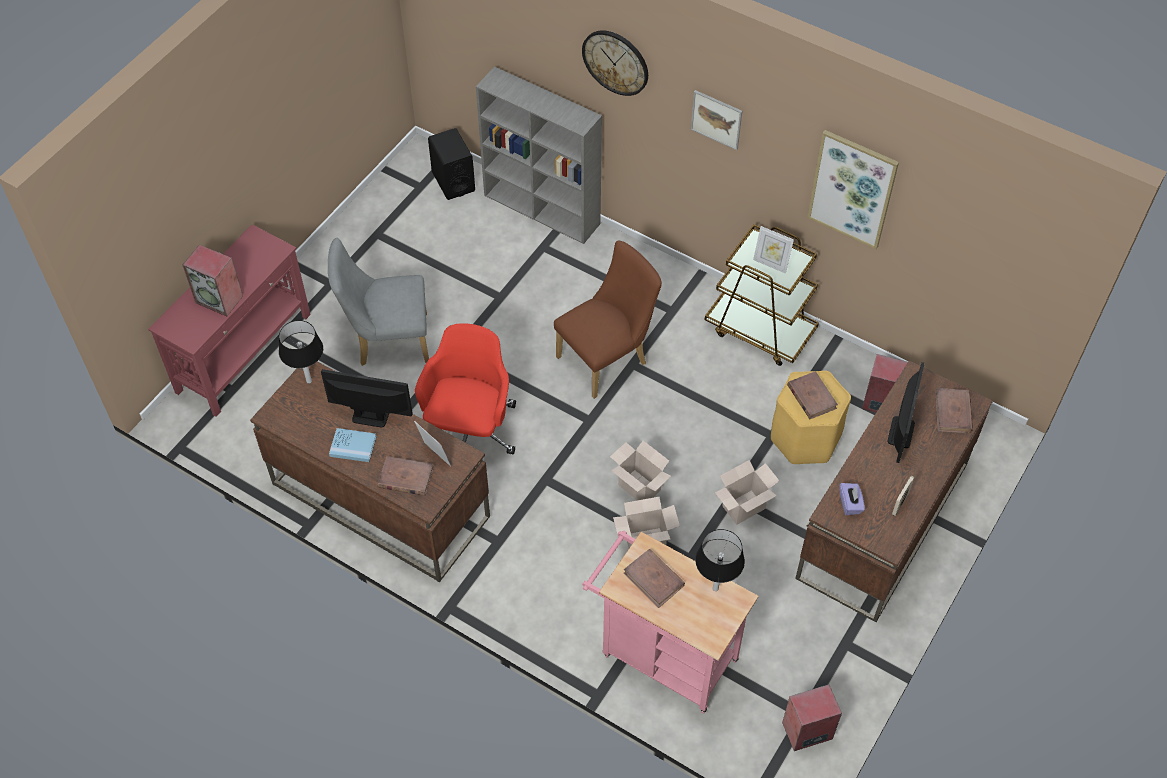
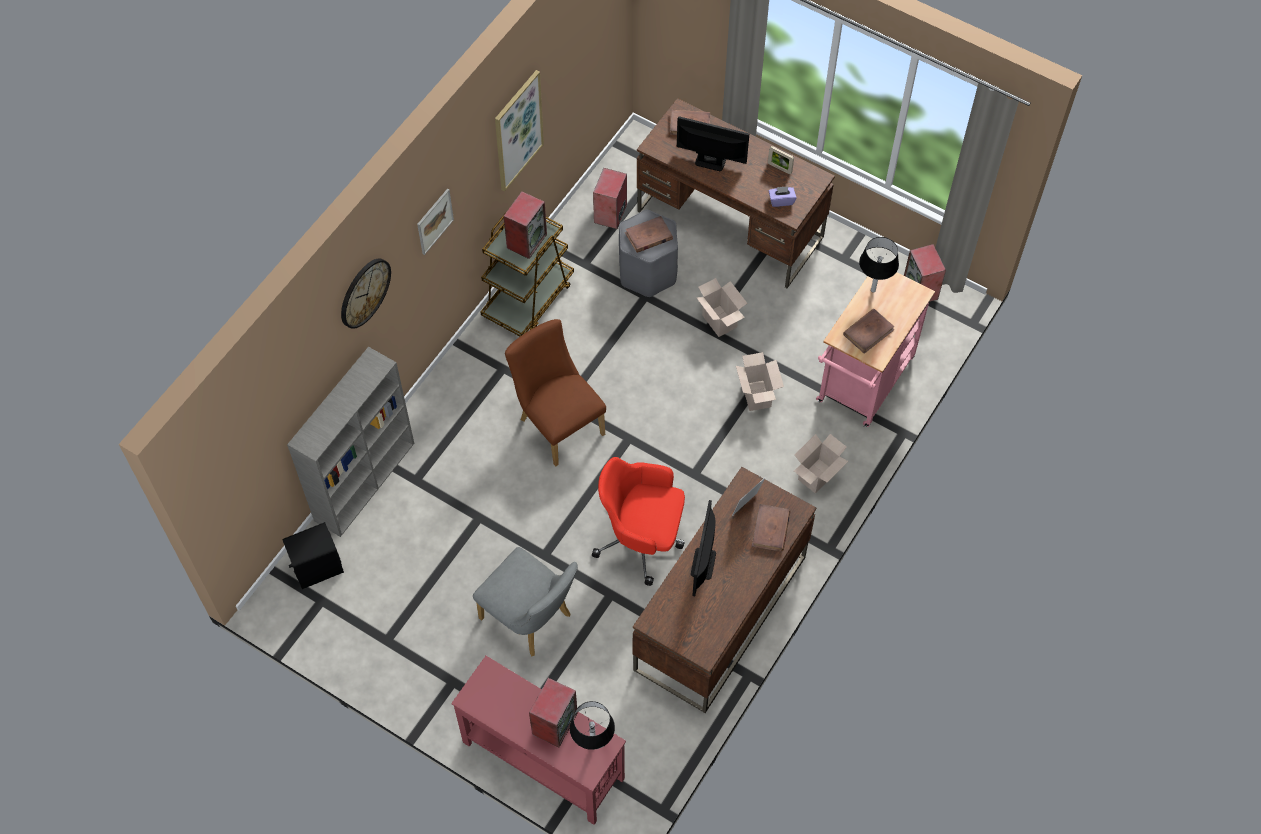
camera: 90 degrees left, 5 degrees up
black table lamp [279,320,323,384] -> black table lamp moved to [570,701,615,750]
grey chair [328,238,429,366] -> grey chair turned 45 degrees counterclockwise [473,547,578,657]
blue book [329,428,377,462] -> none
cardboard box [610,440,671,500] -> cardboard box moved to [794,434,848,494]
picture frame [753,226,794,274] -> speaker [504,191,547,259]
yellow stool [771,371,851,464] -> grey stool [619,210,678,297]

